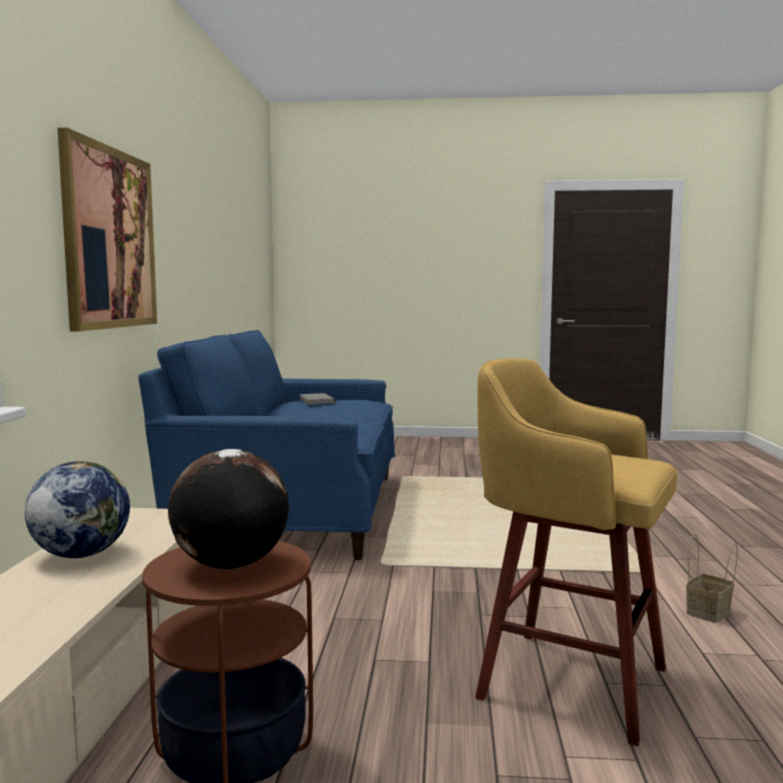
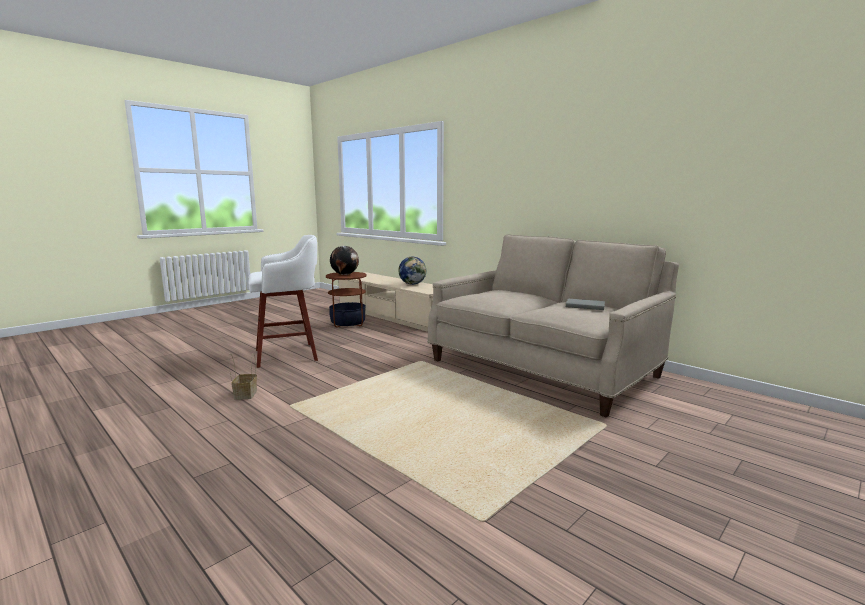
camera: 130 degrees right, 5 degrees up
picture [58,128,157,332] -> none
blue sofa [138,330,395,560] -> beige sofa [427,234,679,418]
yellow stool [475,358,677,746] -> white stool [248,235,318,368]

